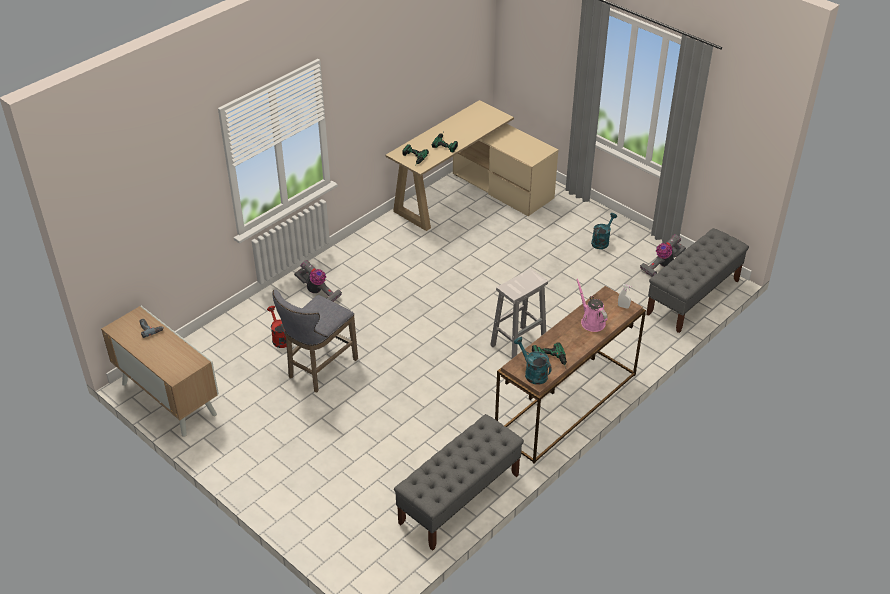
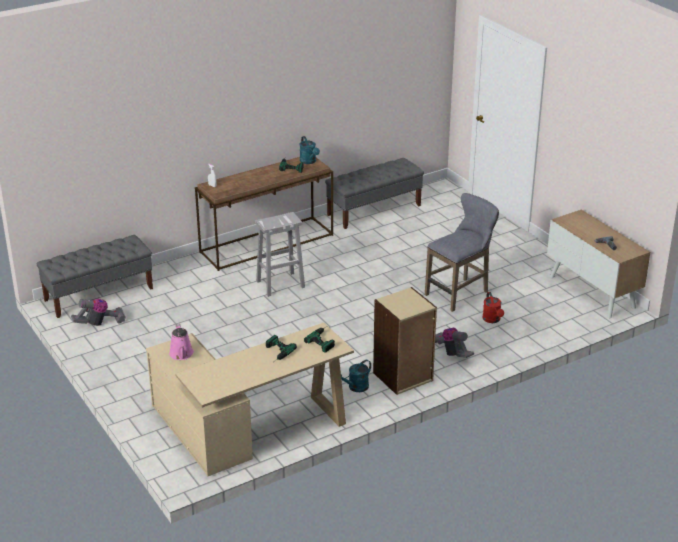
camera: 165 degrees left, 10 degrees down
pink watering can [576,279,608,332] -> pink watering can moved to [169,324,194,360]
turquoise watering can [591,213,617,249] -> turquoise watering can moved to [341,360,371,392]
none -> beige bookcase [373,287,437,395]

